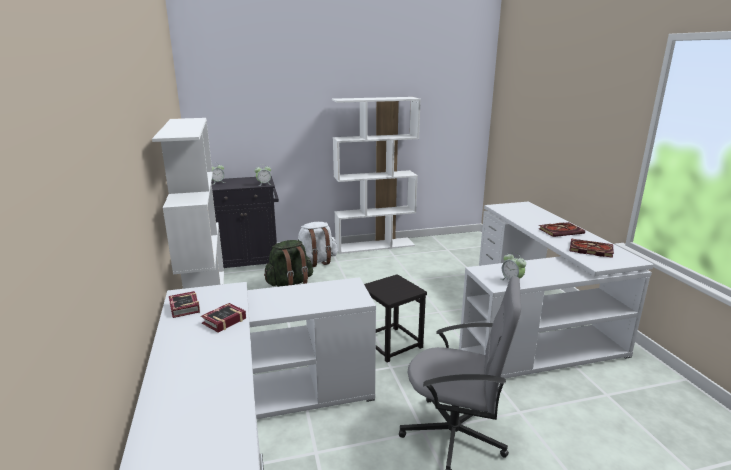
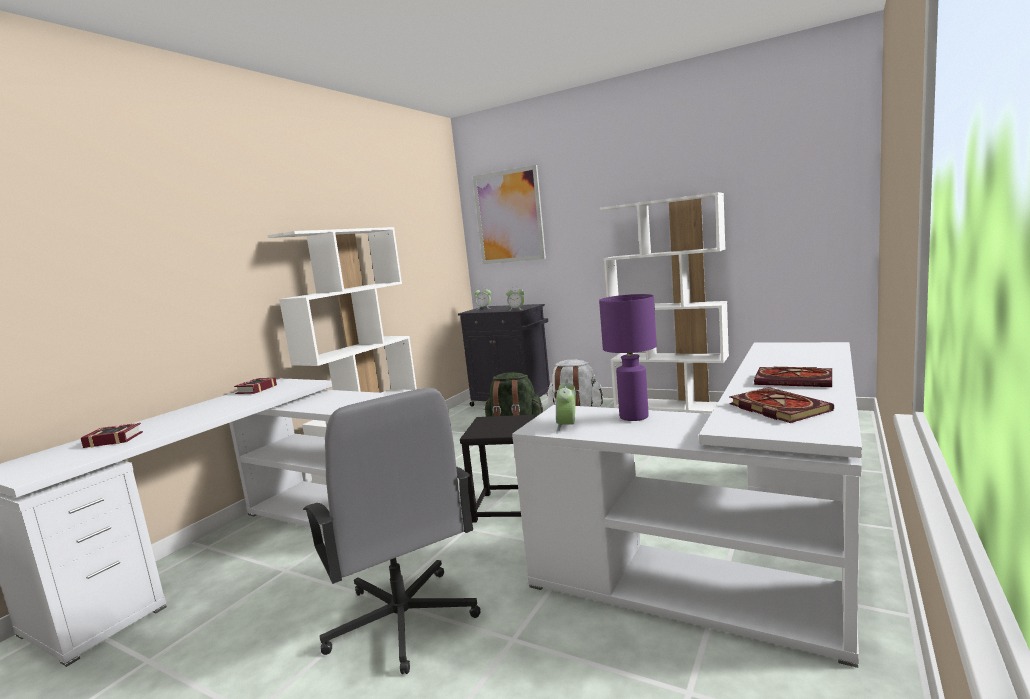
camera: 45 degrees right, 10 degrees down
book [201,303,246,332] -> book moved to [81,423,143,448]
none -> picture [473,165,546,264]
none -> purple table lamp [599,294,657,421]

